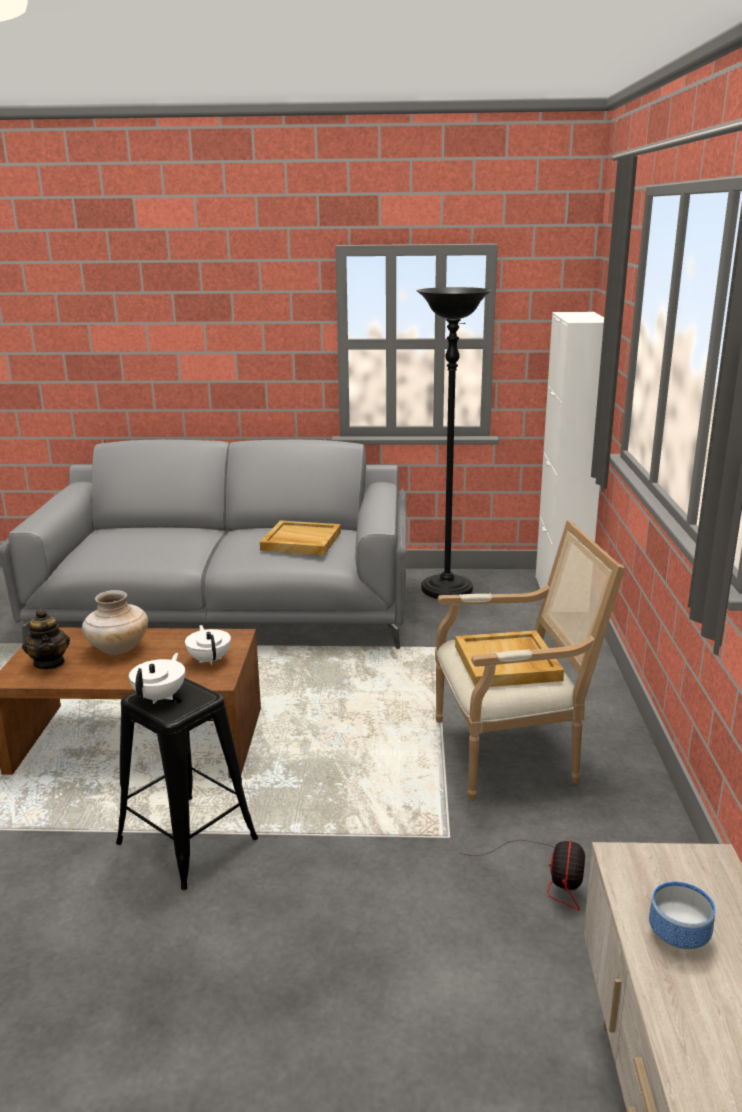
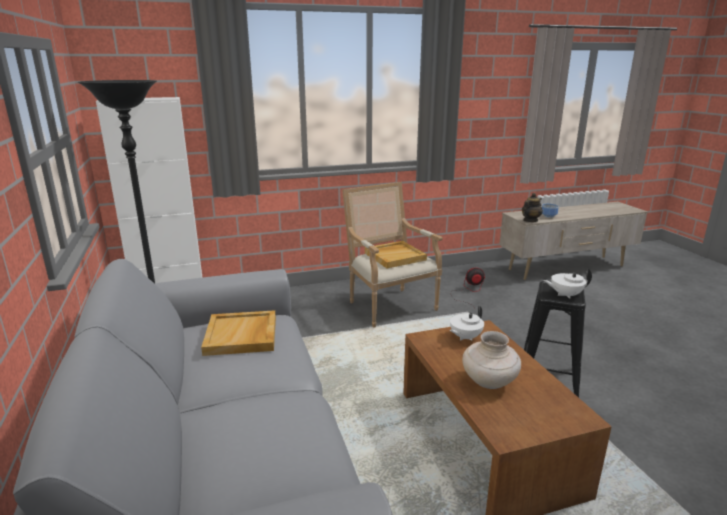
camera: 110 degrees left, 0 degrees up
teapot [22,609,70,670] -> teapot moved to [522,193,543,222]

